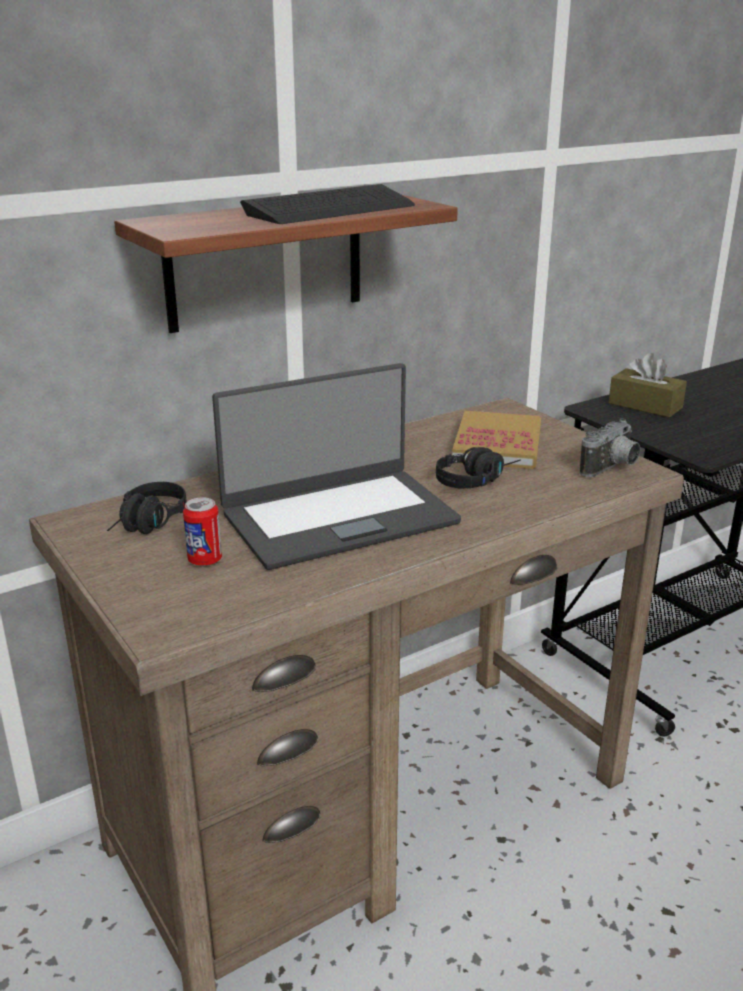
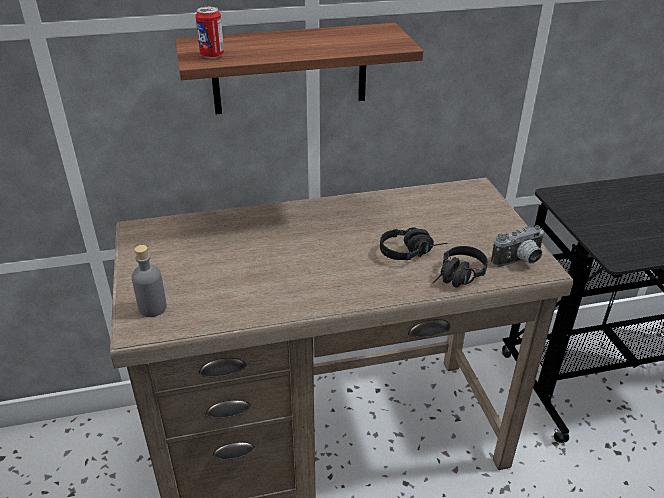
camera: 20 degrees right, 10 degrees up
black headphones [107,482,187,534] -> black headphones moved to [433,246,488,288]
can [183,497,222,566] -> can moved to [195,7,224,59]
laptop [212,363,461,570] -> none
keyboard [240,184,415,224] -> none
book [452,411,541,469] -> none
brown tissue box [609,353,687,417] -> none
none -> grey bottle [132,245,167,317]

